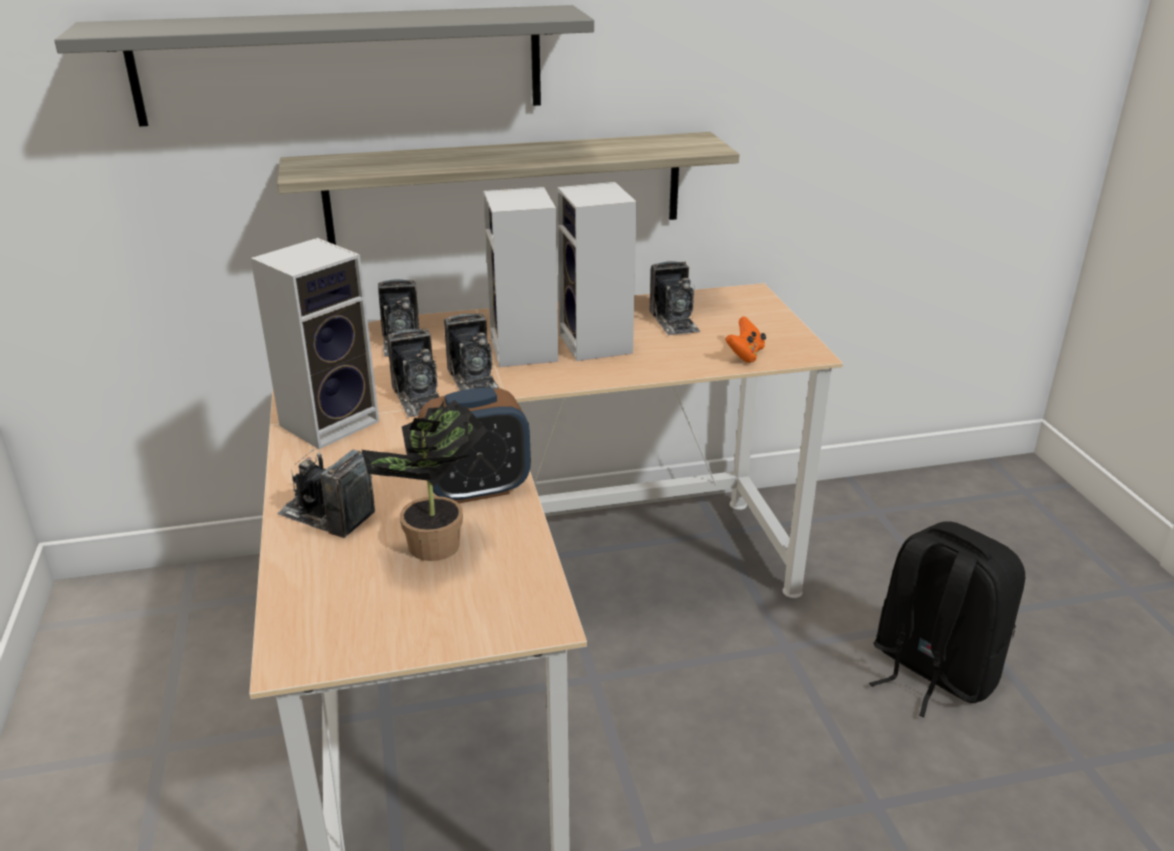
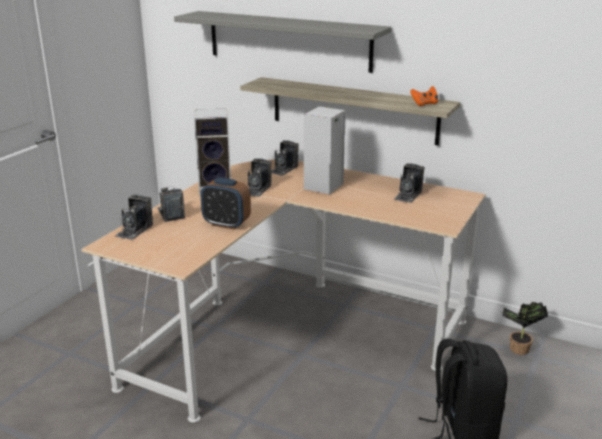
camera: 40 degrees right, 5 degrees down
potted plant [362,400,488,561] -> potted plant moved to [502,301,548,355]
camera [444,313,499,391] -> camera moved to [114,194,153,240]
speaker [557,182,637,361] -> none
orange game controller [725,316,766,363] -> orange game controller moved to [410,86,438,106]

